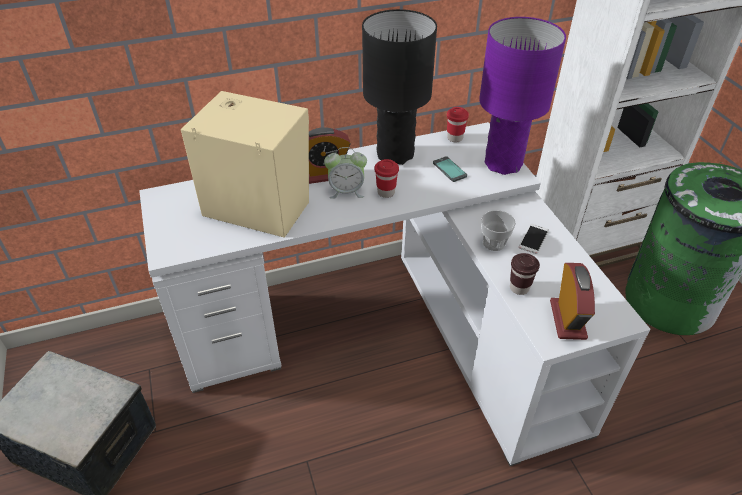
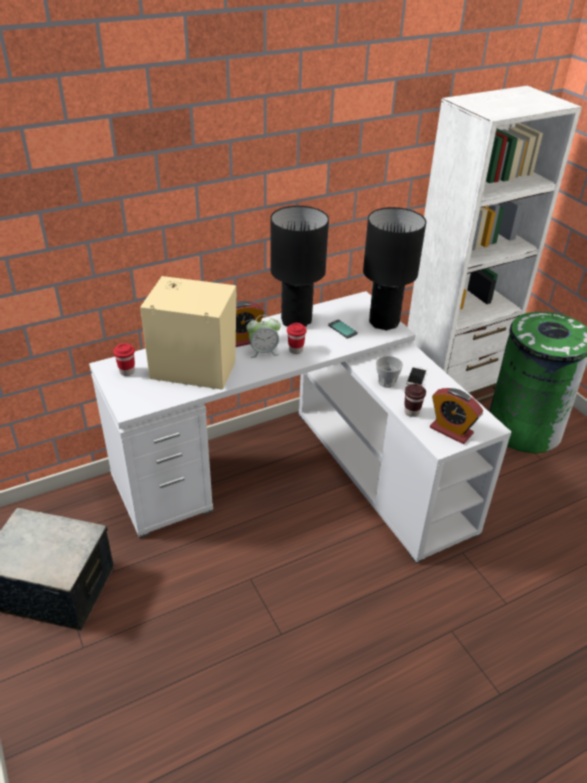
camera: 10 degrees left, 5 degrees down
red cup [447,107,469,142] -> red cup moved to [113,343,135,376]
purple table lamp [479,17,566,175] -> black table lamp [363,207,426,330]
alarm clock [550,263,595,340] -> alarm clock turned 135 degrees clockwise [430,388,483,444]

